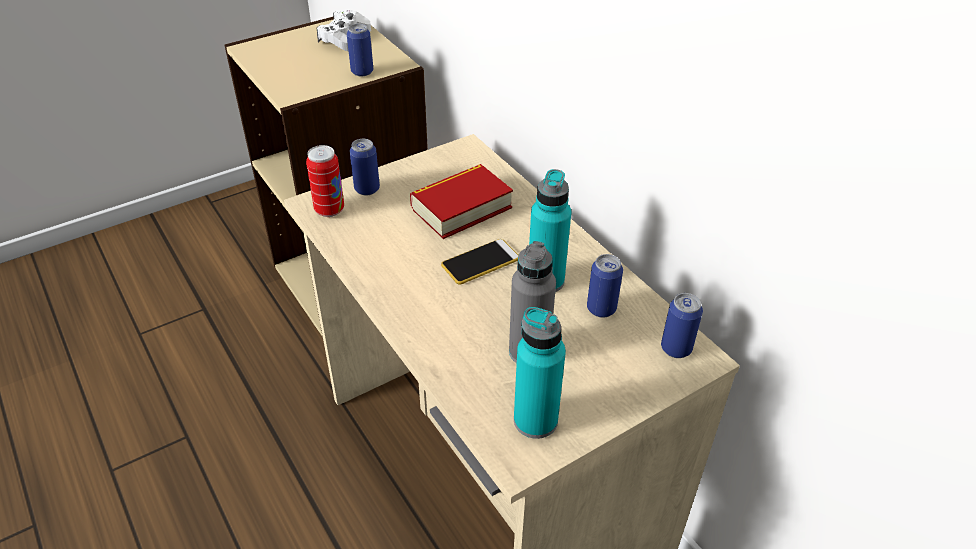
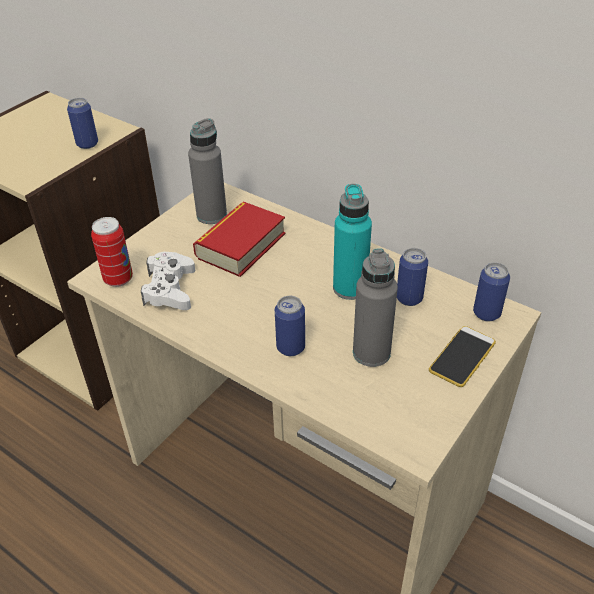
camera: 20 degrees left, 0 degrees up
white game controller [317,9,371,51] -> white game controller moved to [141,252,195,310]
can [350,139,380,196] -> can moved to [275,296,305,356]
phone [441,239,518,285] -> phone moved to [429,326,496,387]
turquoise bottle [514,307,566,439] -> none
none -> grey bottle [188,118,227,224]

